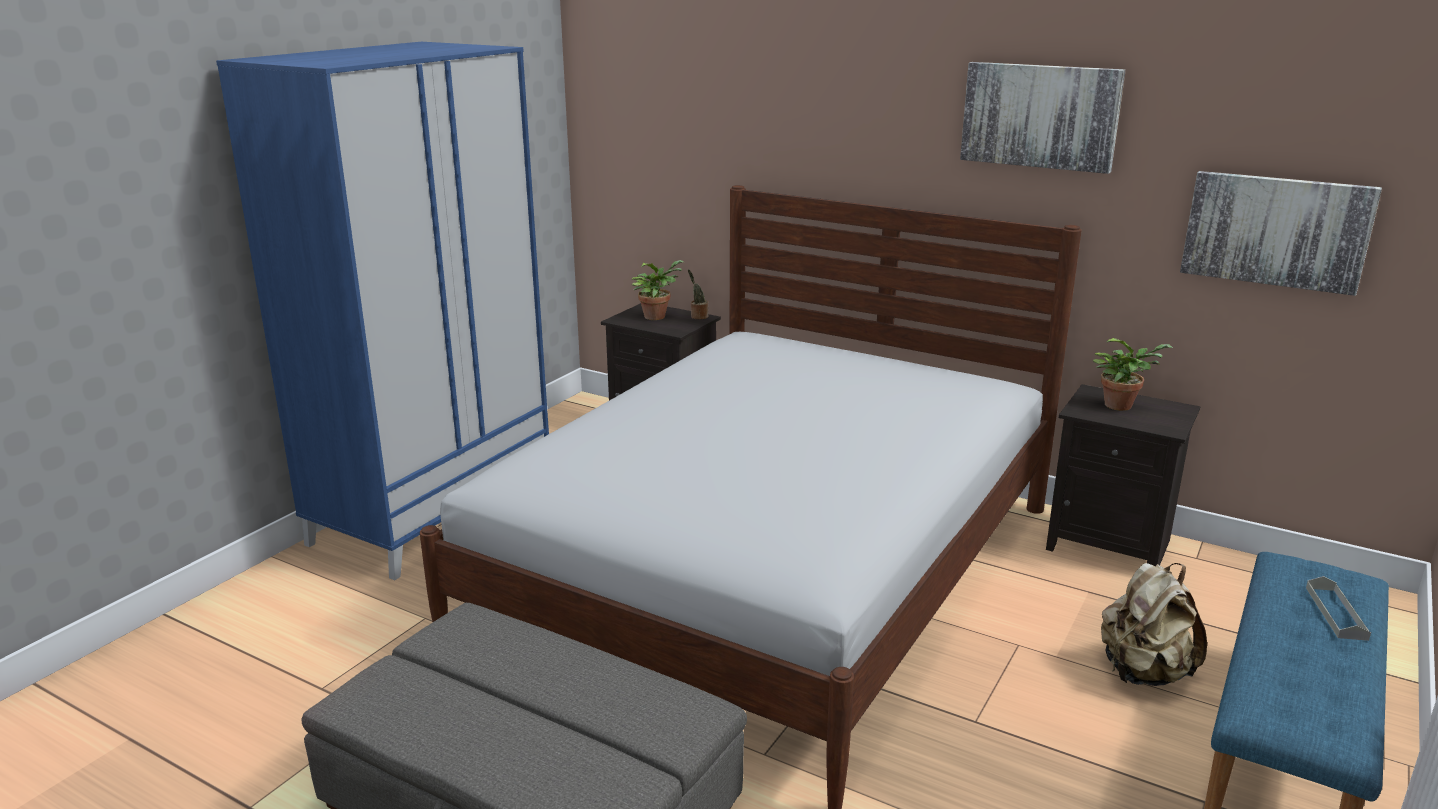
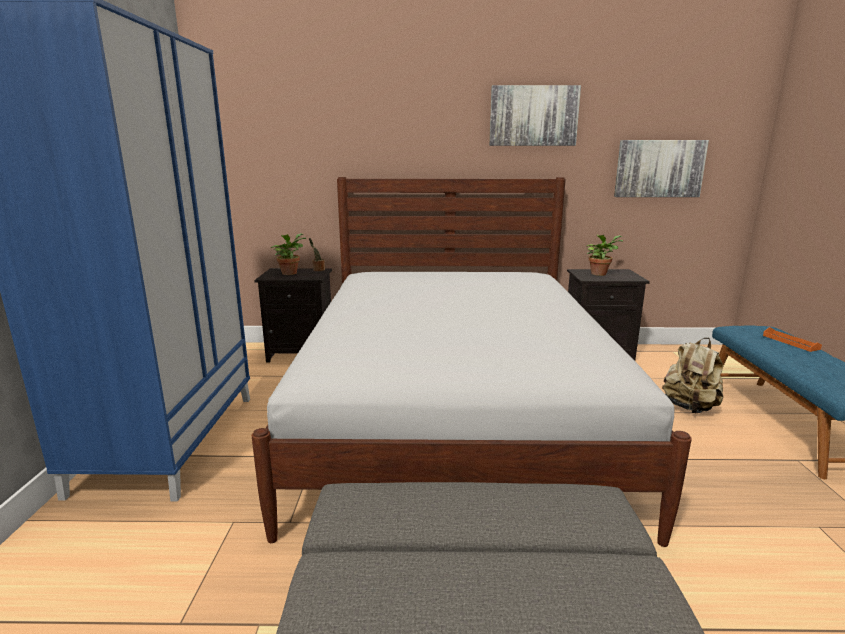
camera: 30 degrees left, 5 degrees down
grey tray [1306,576,1371,641] -> orange tray [763,327,822,352]

